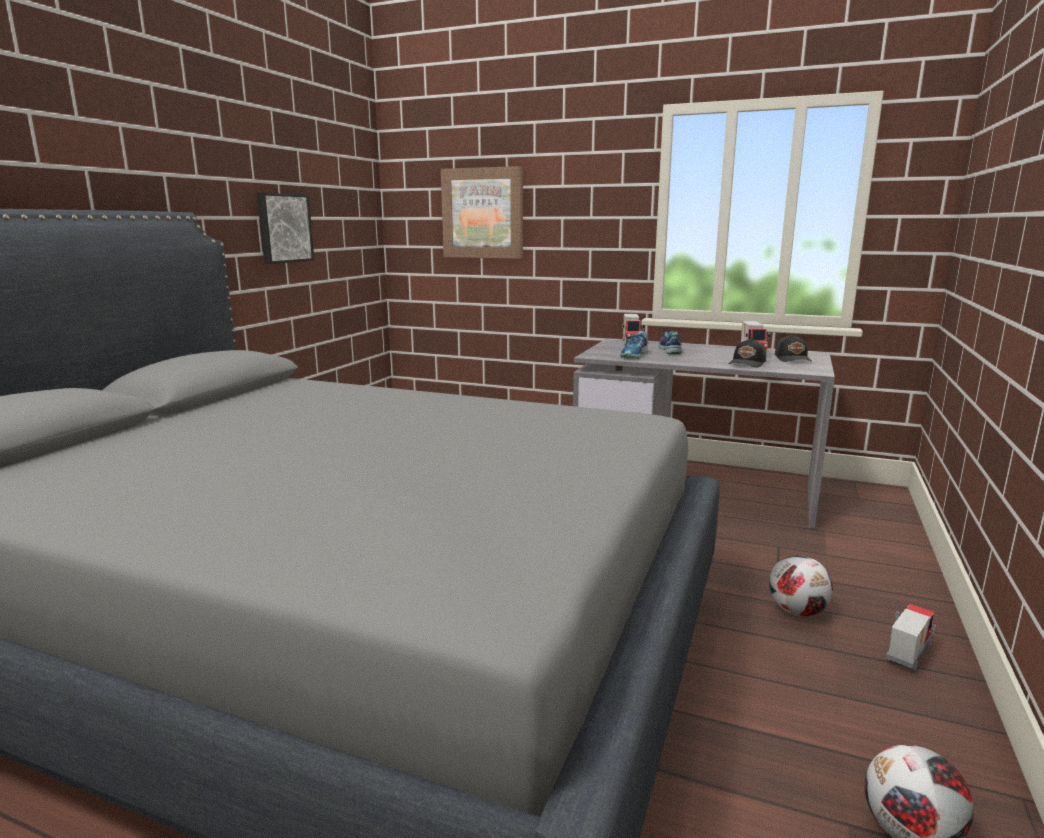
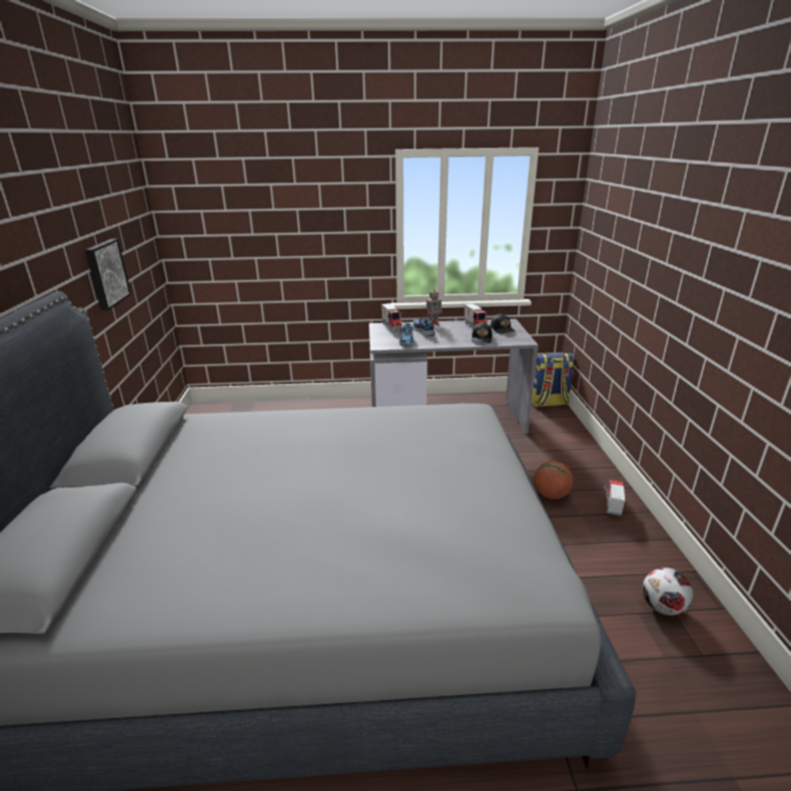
camera: 25 degrees left, 10 degrees up
picture [441,166,523,259] -> none
football [769,555,833,617] -> basketball [534,461,573,499]
none -> toy robot [426,287,442,326]
none -> backpack [532,353,574,407]

